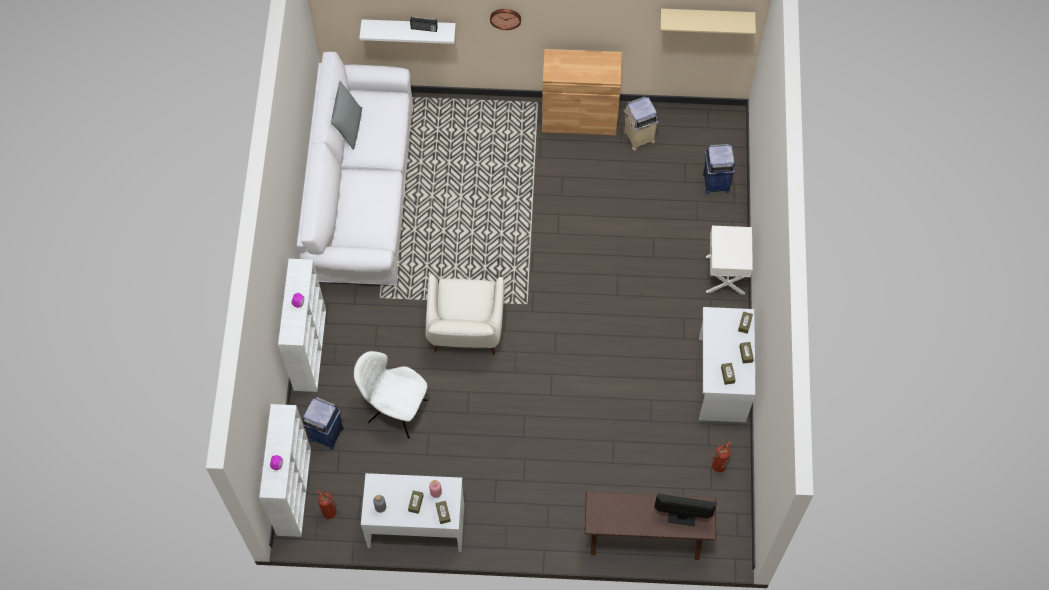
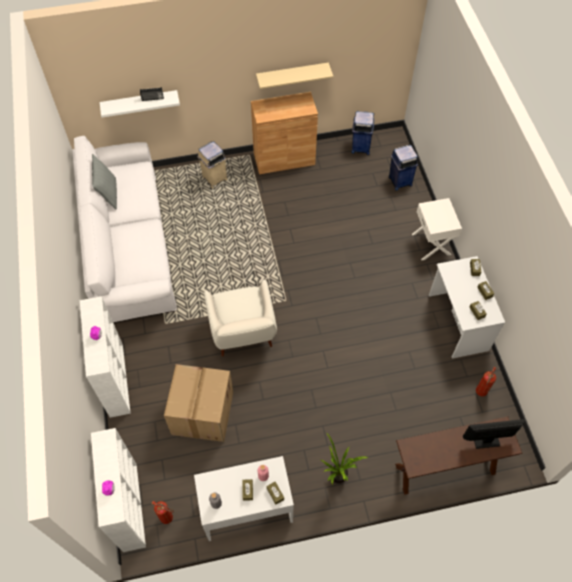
camera: 15 degrees left, 5 degrees down
blue trash can [303,397,344,450] -> blue trash can moved to [351,111,375,155]
white chair [354,351,428,439] -> cardboard box [164,364,233,442]
wall clock [490,9,521,30] -> none
beige trash can [624,96,659,150] -> beige trash can moved to [197,141,228,188]
beige shelf [661,9,756,34] -> beige shelf moved to [256,62,333,89]
none -> potted plant [321,432,368,485]

